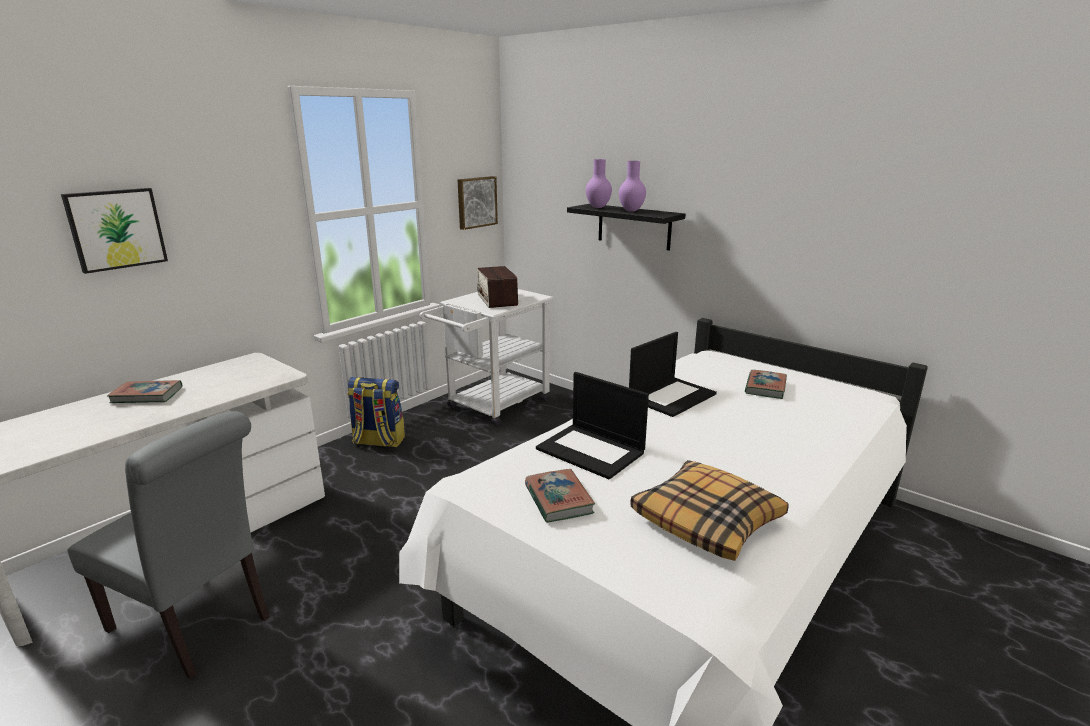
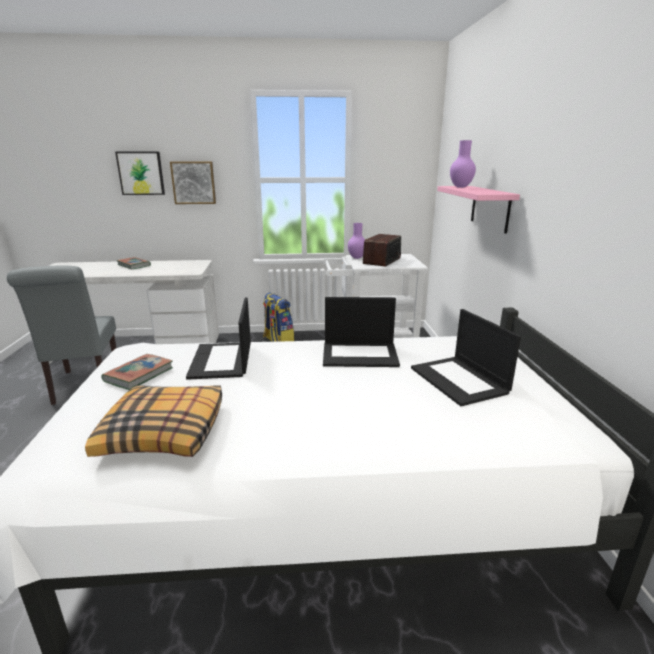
camera: 45 degrees right, 0 degrees up
picture [458,176,498,230] -> picture moved to [170,162,216,204]
black shelf [567,204,685,250] -> pink shelf [437,186,520,234]
purple vase [619,161,646,212] -> purple vase moved to [348,223,365,259]
book [745,370,787,399] -> laptop [411,309,521,406]

